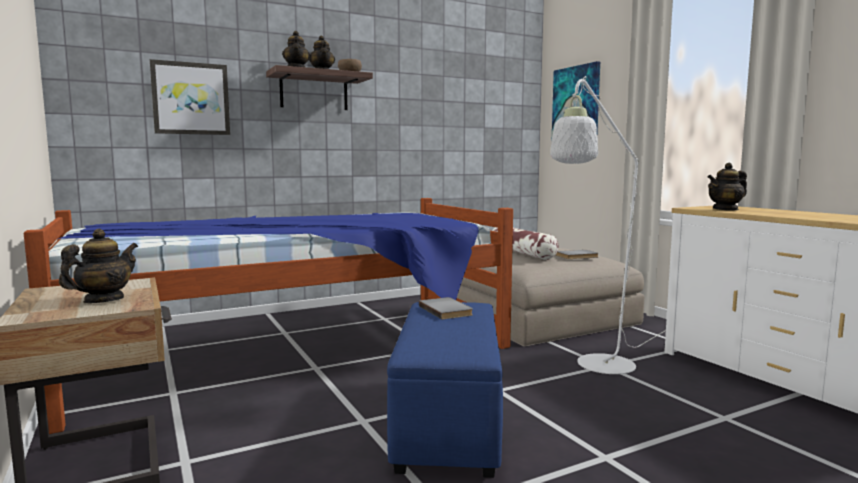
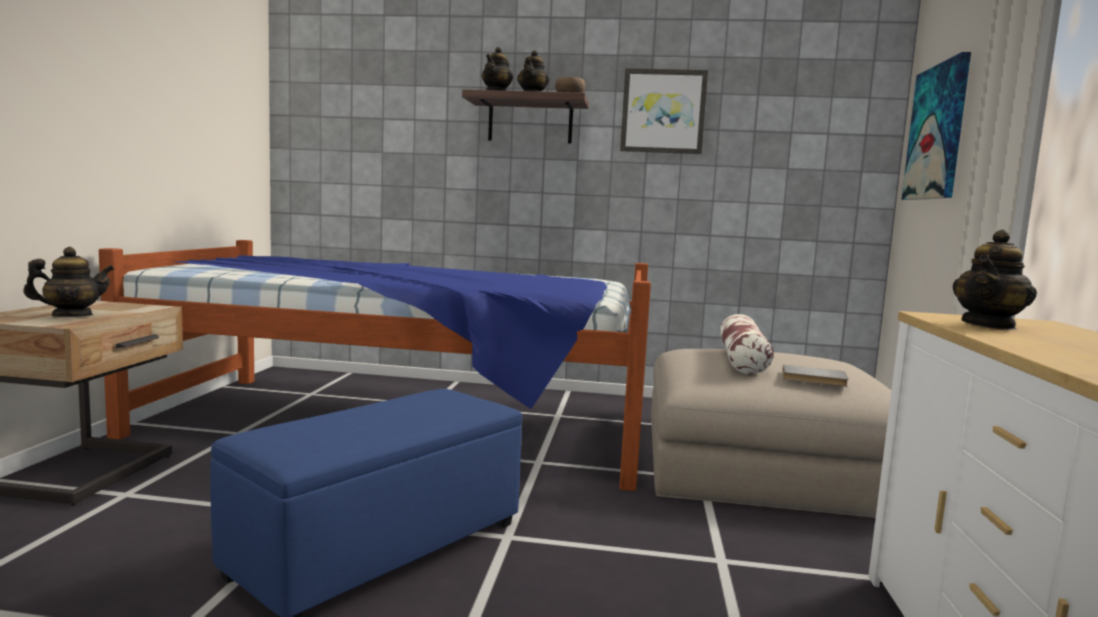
camera: 35 degrees right, 0 degrees up
picture [150,59,230,135] -> picture moved to [620,68,708,154]
grey book [419,297,473,320] -> none
white floor lamp [550,76,666,374] -> none
teapot [708,163,747,210] -> teapot turned 60 degrees counterclockwise [952,230,1037,330]

